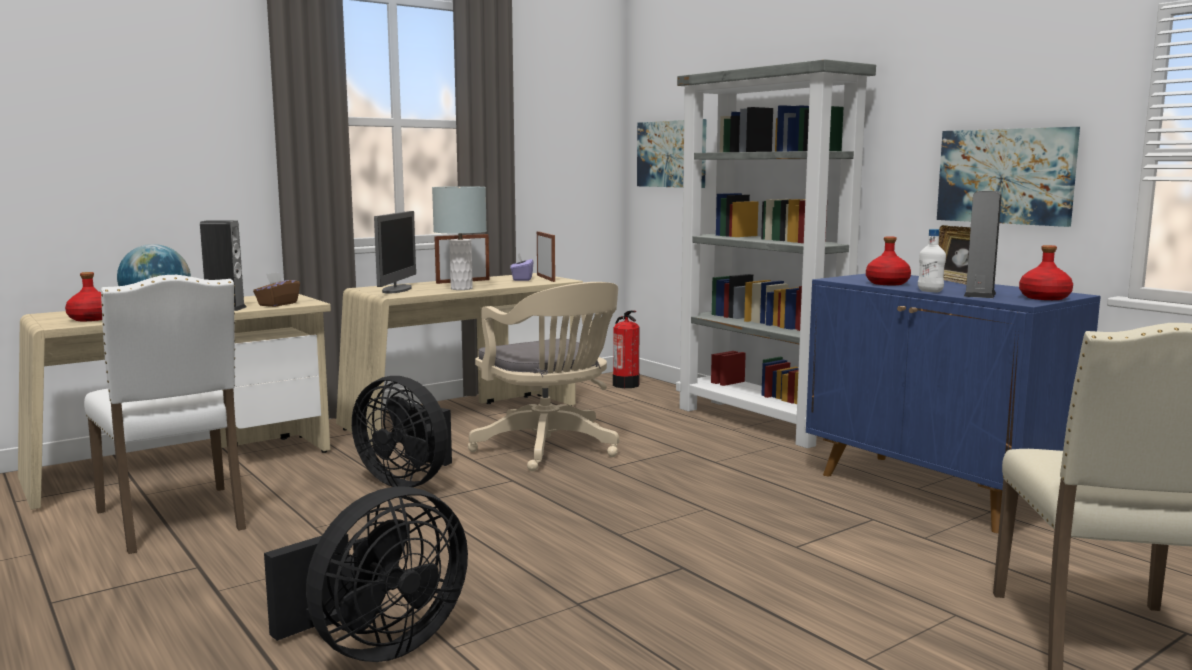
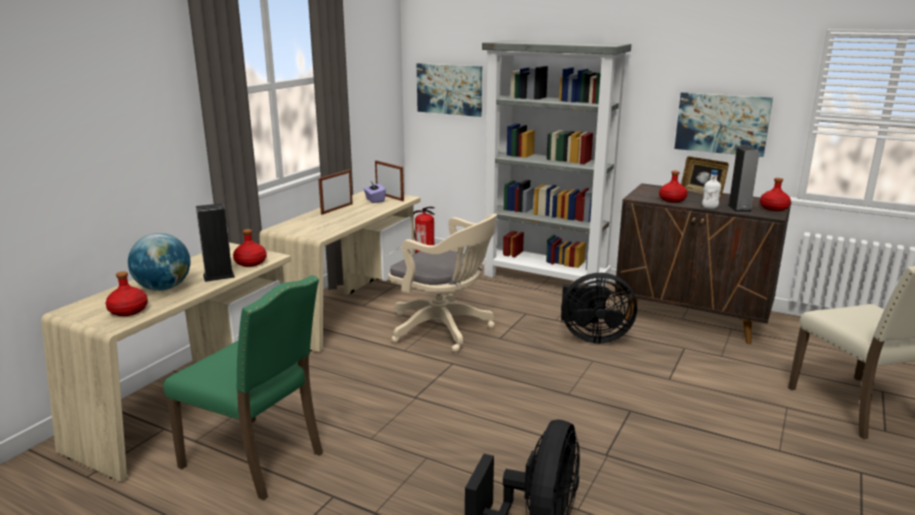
camera: 25 degrees left, 10 degrees up
white chair [84,275,246,554] -> green chair [163,275,323,501]
brown tissue box [253,272,300,307] -> red bottle [233,229,267,267]
black fan [352,376,452,487] -> black fan moved to [561,273,637,344]
monitor [374,211,416,294] -> none
grey table lamp [432,186,487,290] -> none
blue cabinet [806,274,1101,533] -> brown cabinet [615,183,792,344]

